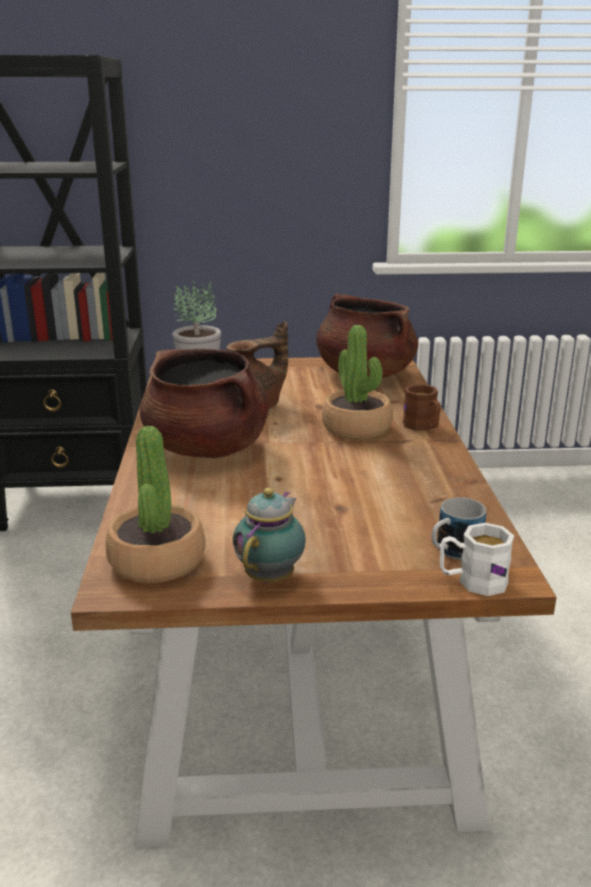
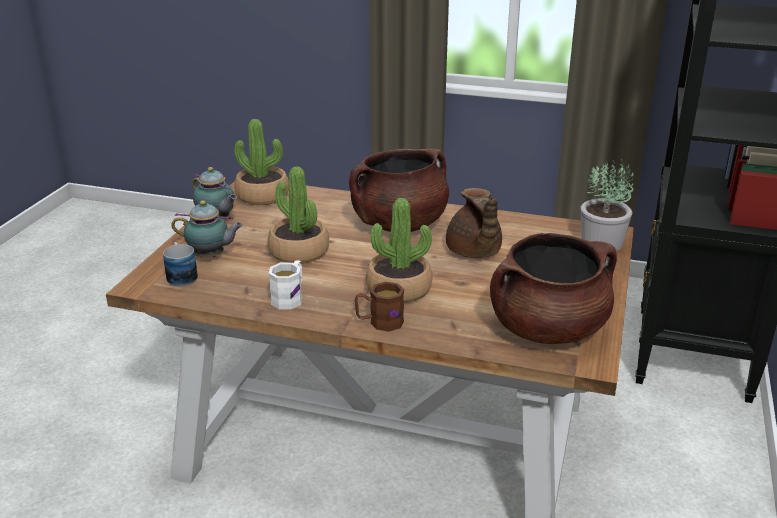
camera: 110 degrees right, 5 degrees up
white mug [440,523,514,596] -> white mug moved to [269,260,302,309]
none -> teapot [171,200,243,258]
none -> potted plant [268,166,329,264]

